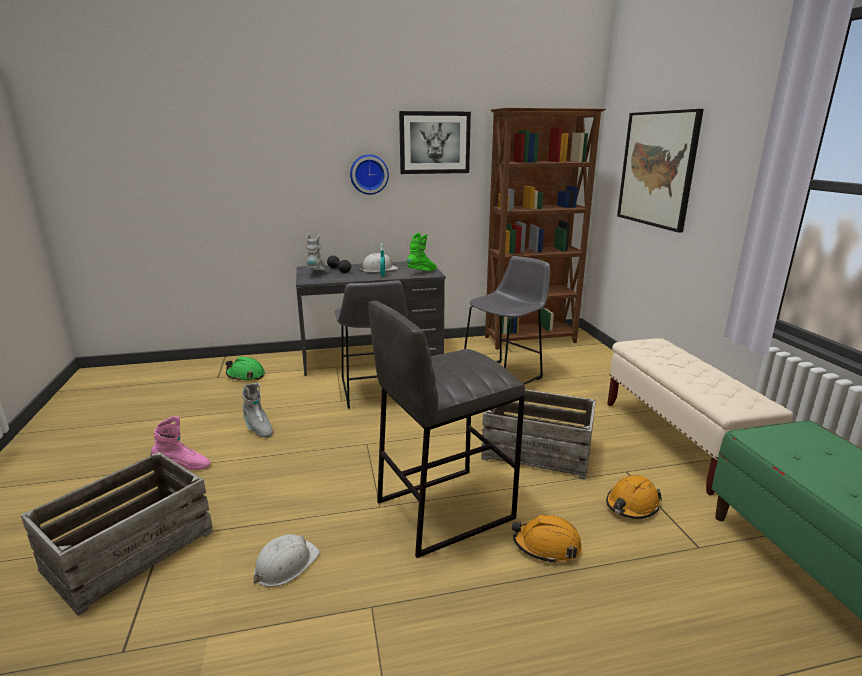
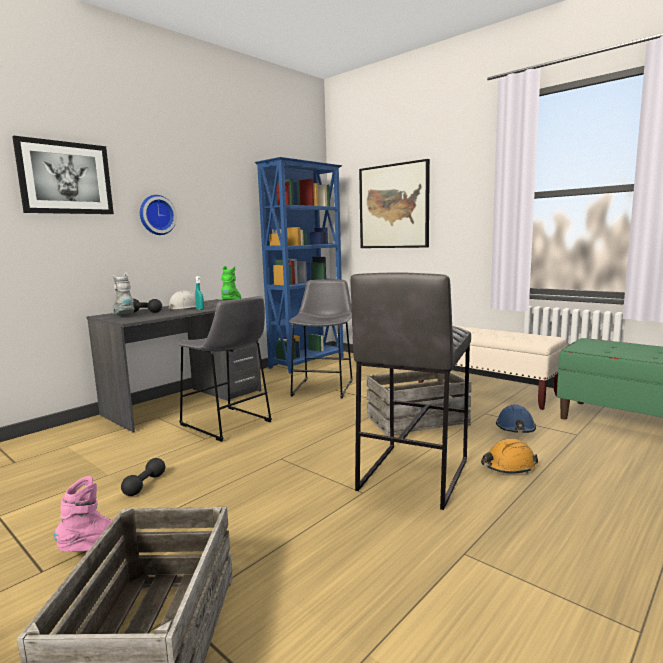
camera: 35 degrees left, 10 degrees down
green hard hat [225,357,265,381] -> none
grey boot [242,383,273,438] -> black dumbbell [121,458,165,496]
white hard hat [253,534,320,587] -> none
picture [399,111,471,174] -> picture moved to [12,136,114,214]
brown bookcase [485,108,606,350] -> blue bookcase [255,157,344,374]
orange hard hat [606,475,662,519] -> blue hard hat [496,404,536,433]

